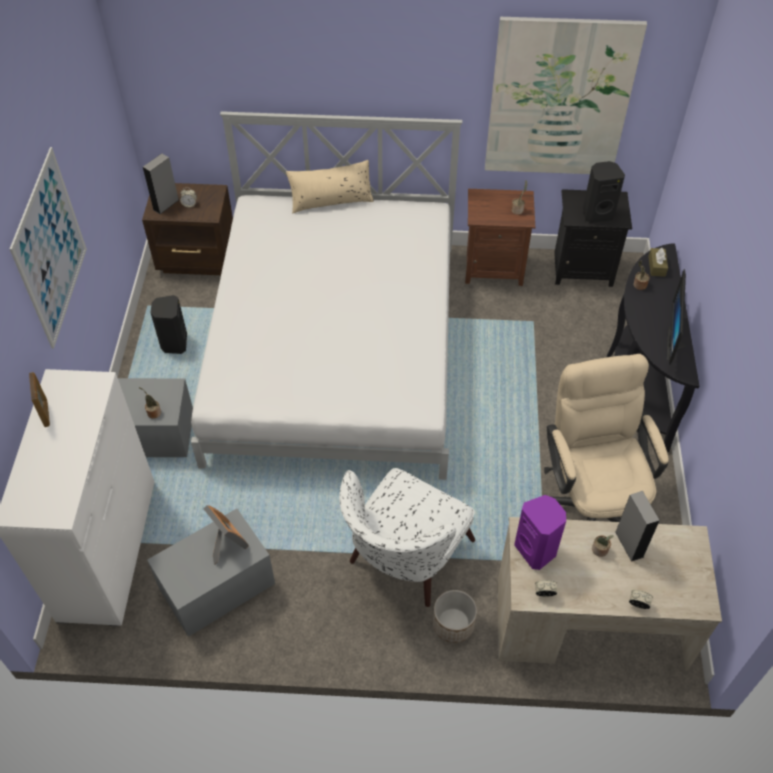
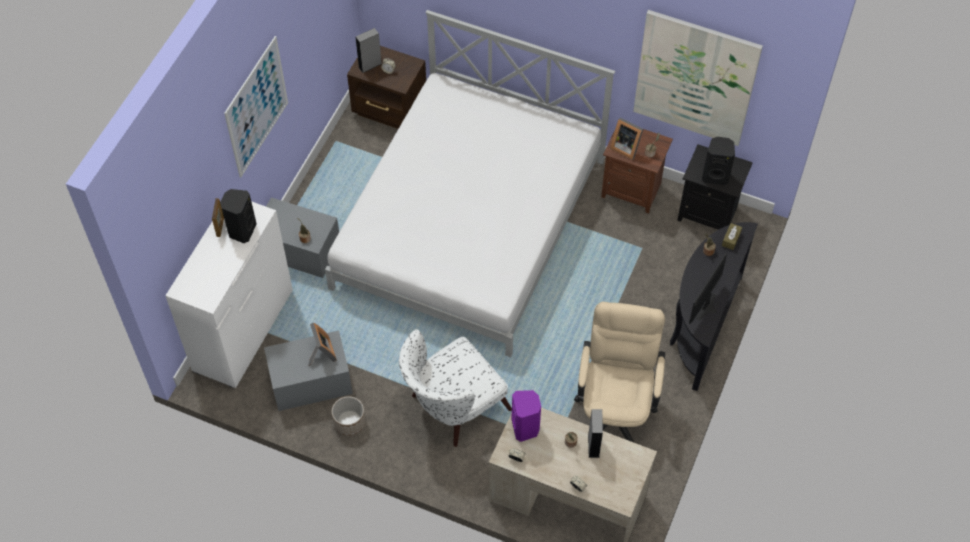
camera: 20 degrees right, 5 degrees up
black speaker [151,295,187,354] -> black speaker moved to [220,189,257,243]
beige pillow [286,160,374,213] -> none
planter [433,590,477,643] -> planter moved to [332,396,365,436]
none -> picture frame [610,117,643,160]

